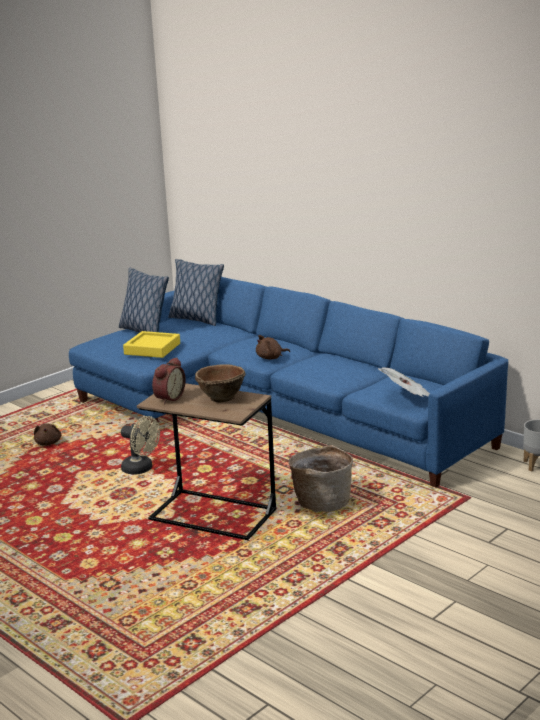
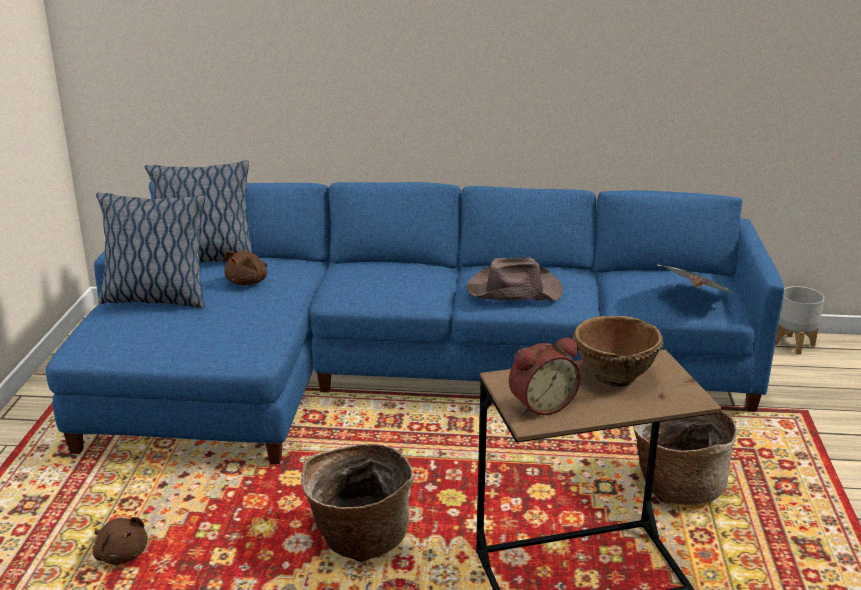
camera: 40 degrees left, 5 degrees up
beige fan [121,416,160,475] -> basket [301,444,413,561]
yellow tray [123,331,180,358] -> none
alarm clock [152,357,186,404] -> alarm clock turned 75 degrees clockwise [509,338,581,416]
brown plush toy [256,335,290,359] -> brown plush toy moved to [224,250,267,285]
none -> brown hat [467,258,563,301]

